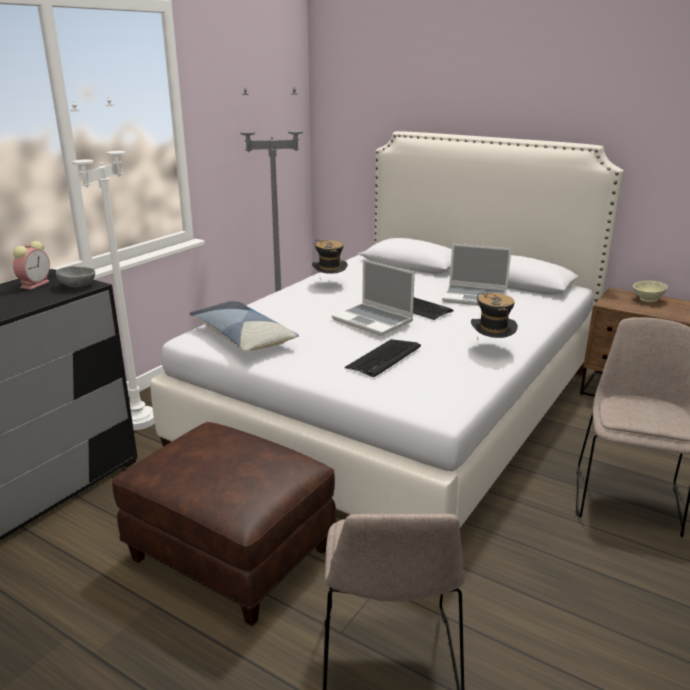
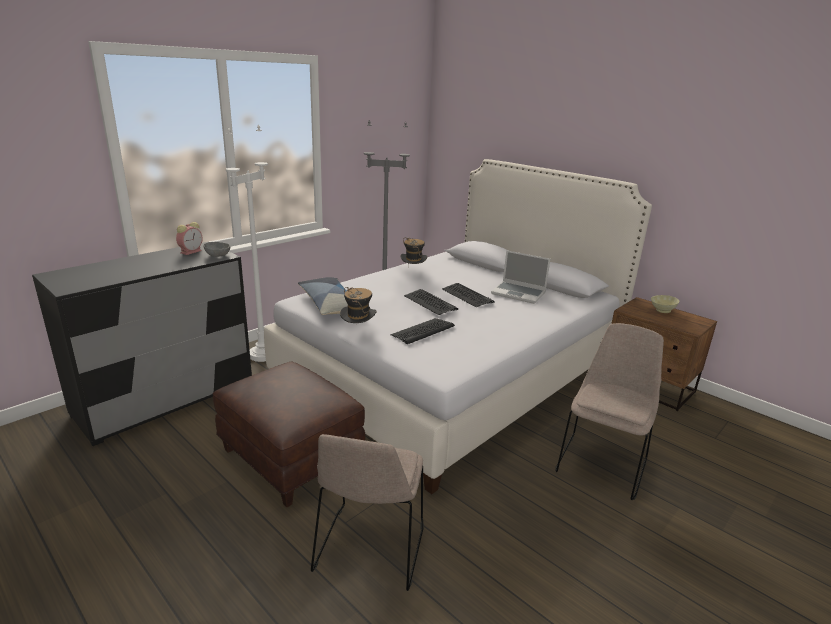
camera: 10 degrees right, 0 degrees up
laptop [332,259,415,336] -> keyboard [404,289,458,315]
hat [471,293,518,338] -> hat moved to [340,287,376,324]

